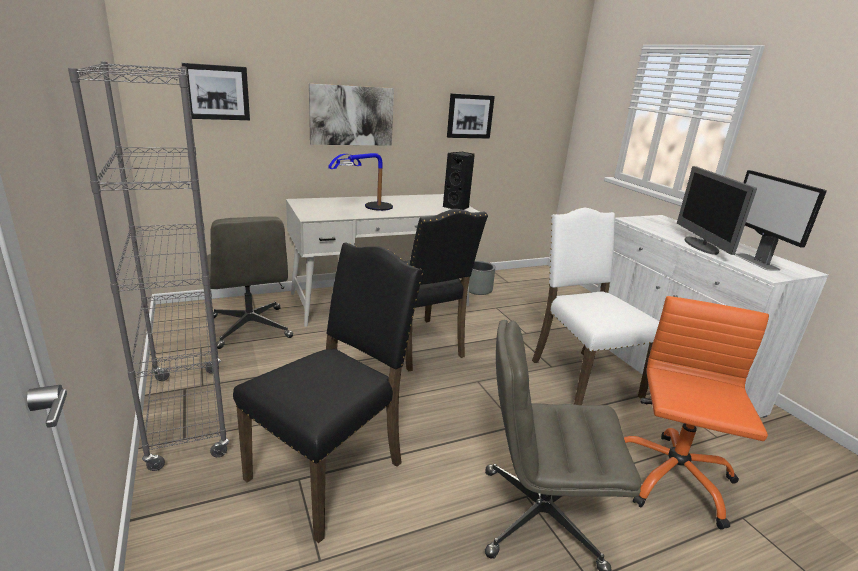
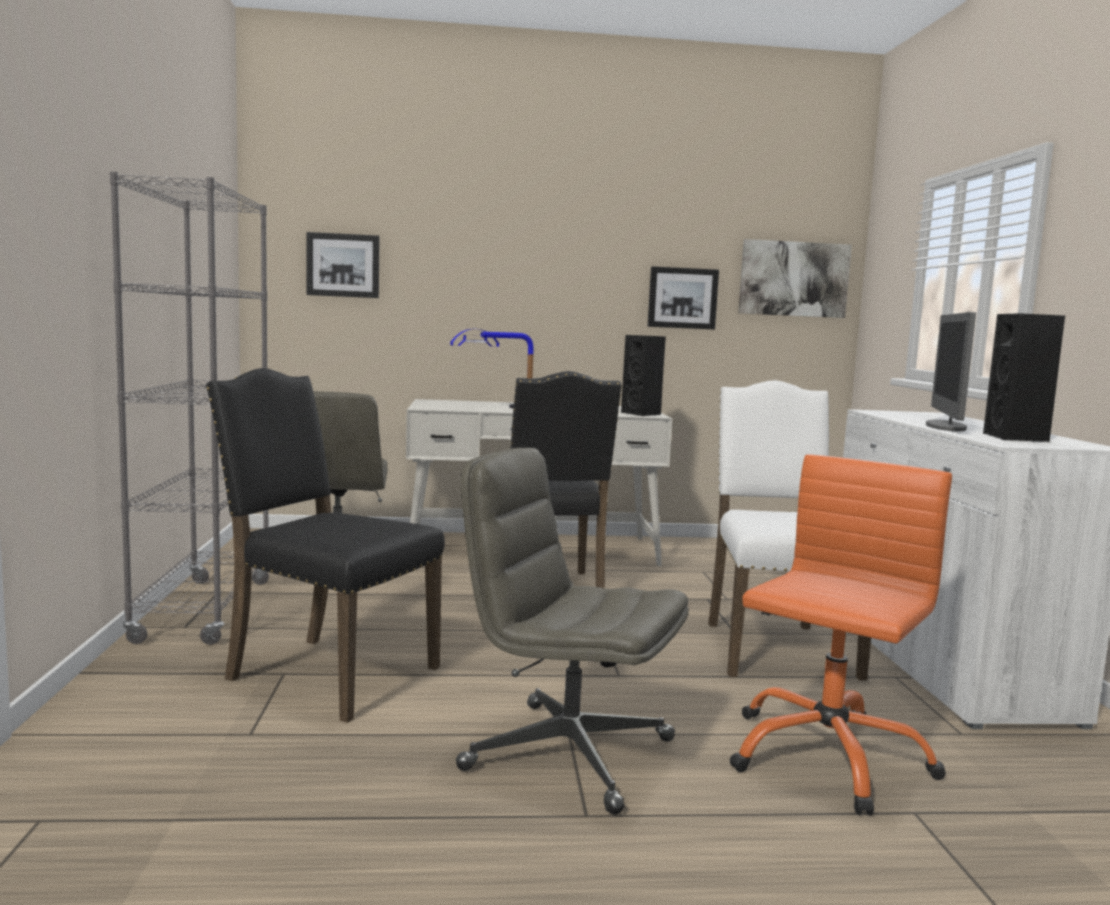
camera: 20 degrees right, 15 degrees down
black chair [233,242,424,543] -> black chair turned 120 degrees counterclockwise [206,368,445,723]
picture [309,83,394,146] -> picture moved to [738,239,852,318]
grey planter [469,261,495,295] -> none
monitor [735,170,827,271] -> black speaker [983,313,1065,442]

